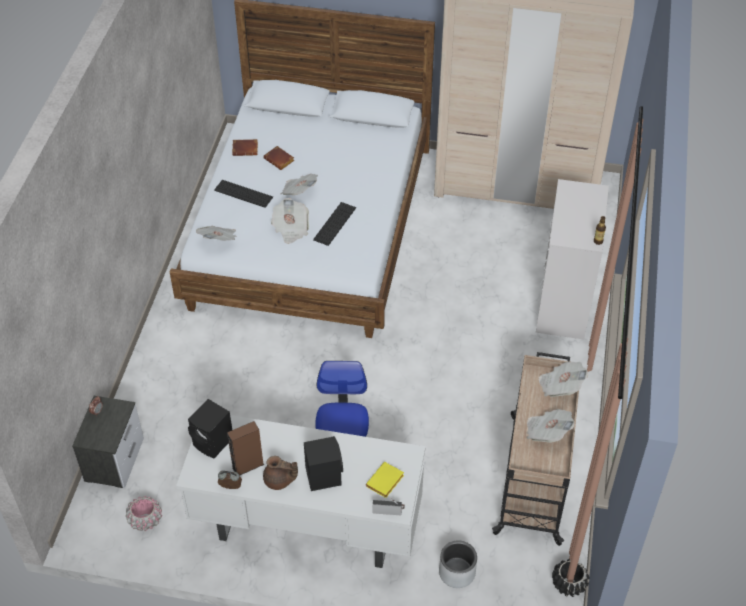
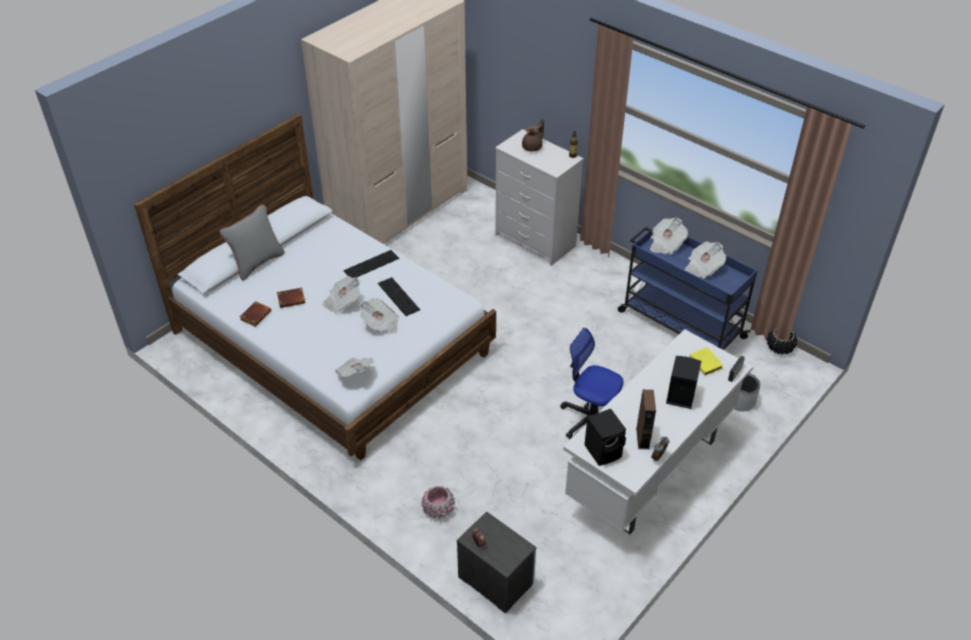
camera: 60 degrees left, 5 degrees down
pink planter [126,496,162,531] -> pink planter moved to [421,486,455,519]
keyboard [214,180,273,208] -> keyboard moved to [344,250,399,278]
brown teapot [263,456,298,490] -> brown teapot moved to [522,118,544,152]
beige cart [492,352,579,546] -> blue cart [618,222,757,350]
none -> grey pillow [220,204,284,280]

